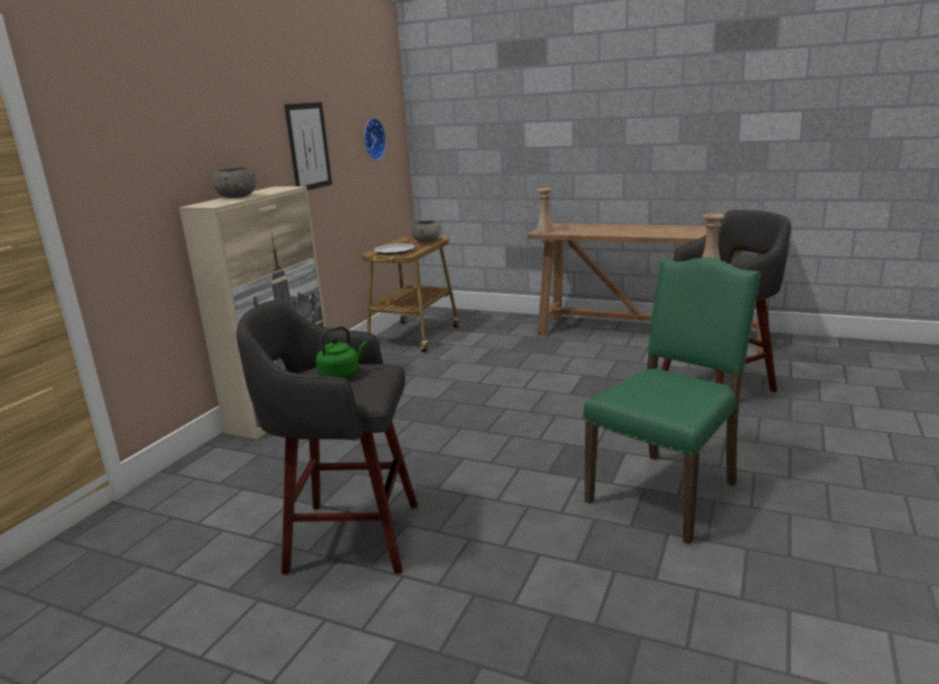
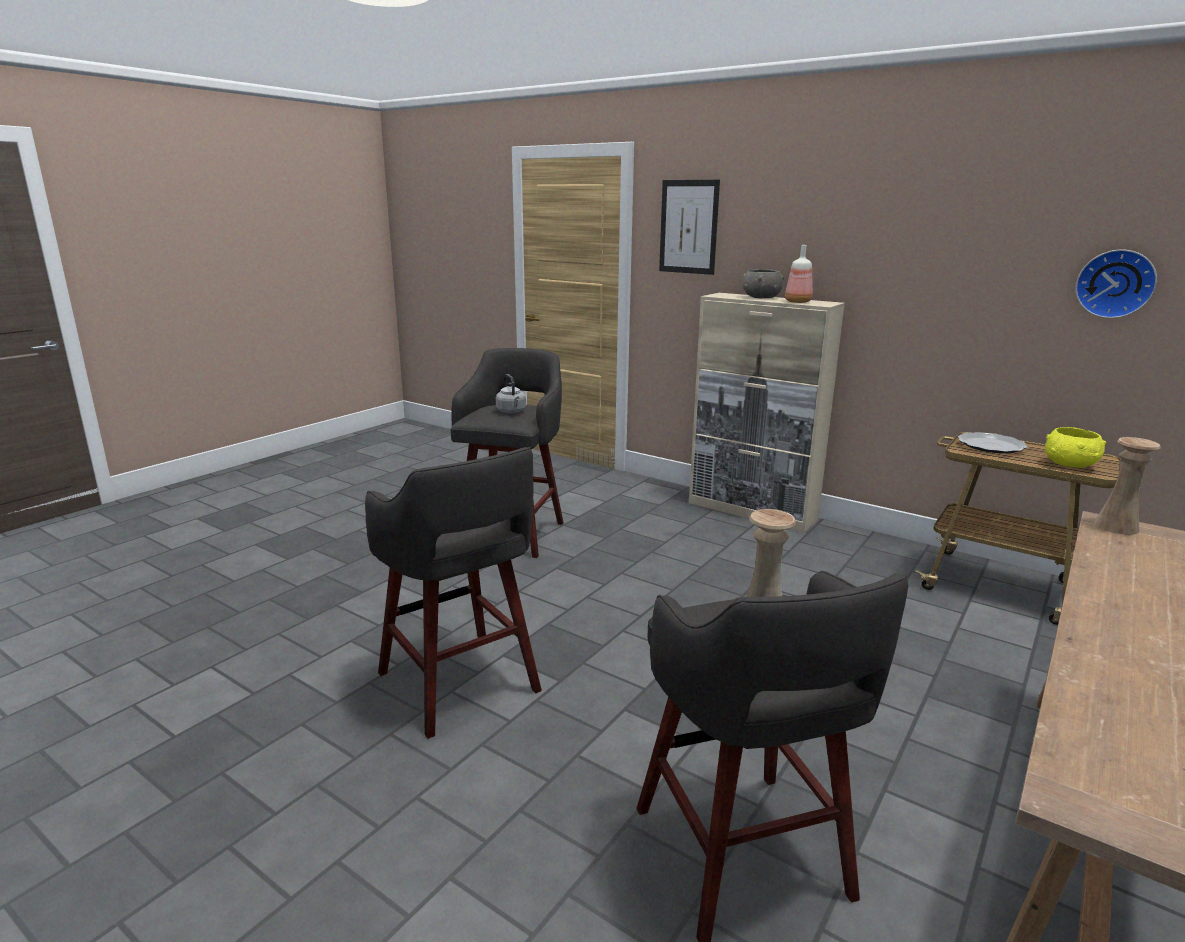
camera: 100 degrees right, 0 degrees up
picture [284,102,332,191] -> picture moved to [659,180,720,275]
green kettle [316,326,367,378] -> grey kettle [496,374,526,413]
grey bowl [411,220,441,243] -> yellow bowl [1045,427,1106,468]
green chair [584,257,761,545] -> grey stool [365,447,542,739]
none -> bottle [785,245,813,303]

